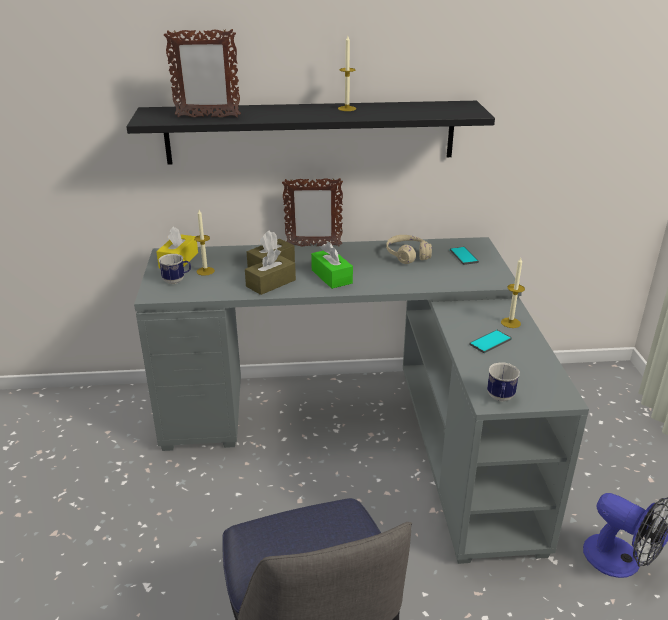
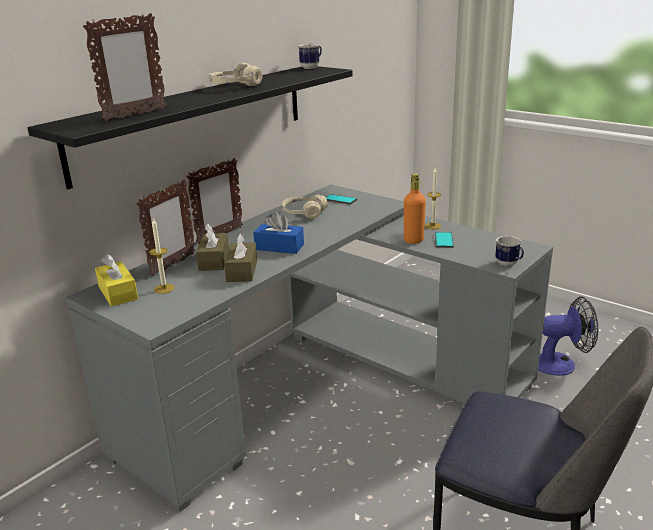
camera: 45 degrees left, 5 degrees down
mug [158,254,191,284] -> mug moved to [298,44,322,69]
green tissue box [311,242,353,289] -> blue tissue box [253,212,304,254]
candle [338,36,356,111] -> beige headphones [209,63,263,86]
none -> picture frame [137,180,196,276]
none -> orange bottle [404,173,426,244]

